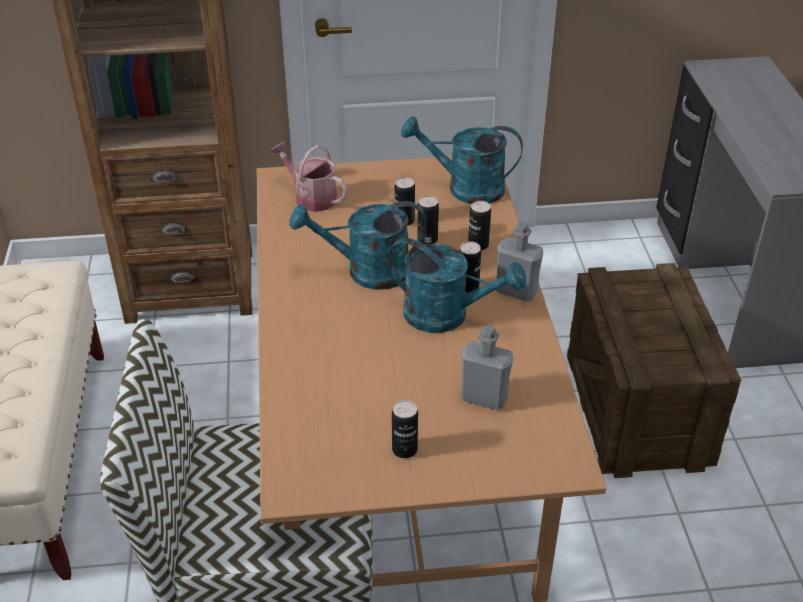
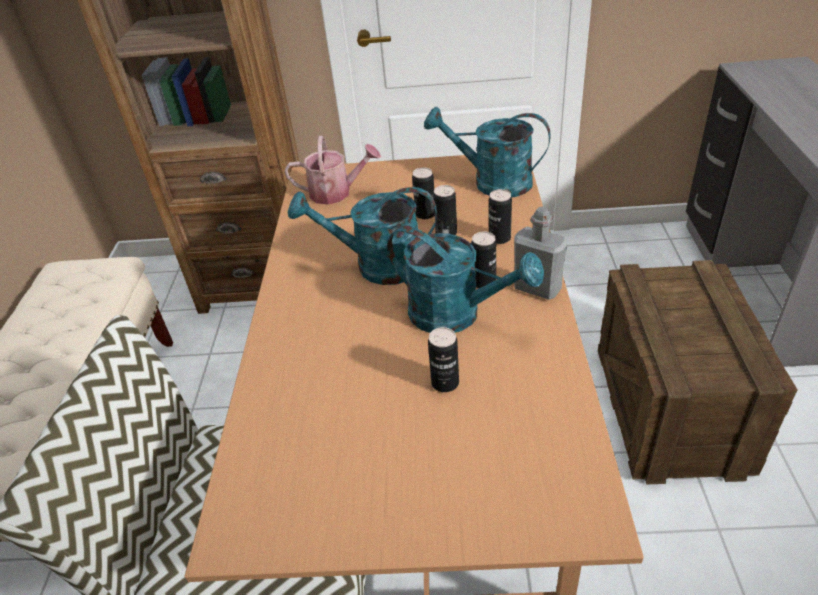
camera: 10 degrees right, 0 degrees up
watering can [270,141,347,212] -> watering can turned 135 degrees clockwise [285,136,381,205]
can [392,400,418,458] -> can moved to [428,327,459,392]
grey bottle [461,325,513,410] -> none

